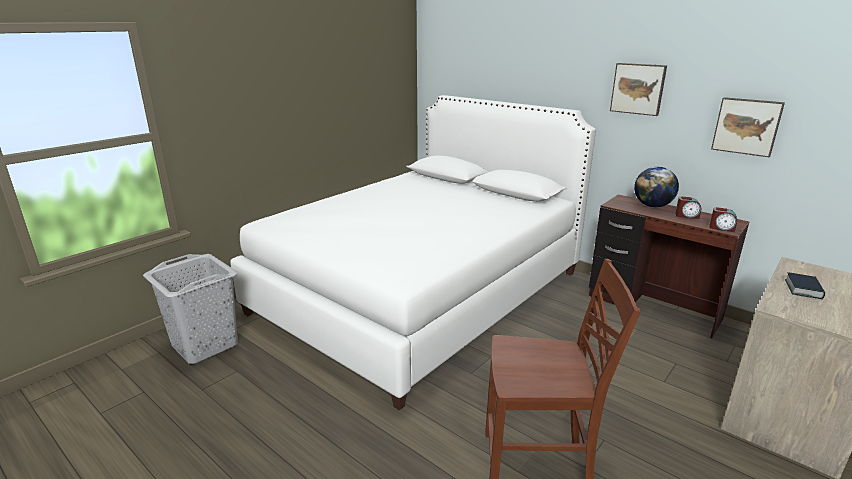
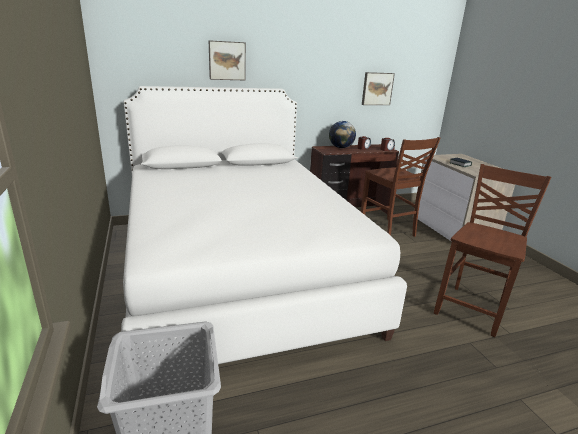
camera: 60 degrees left, 0 degrees up
picture [610,63,667,116] -> picture moved to [209,40,246,80]
none -> brown chair [361,137,440,237]

